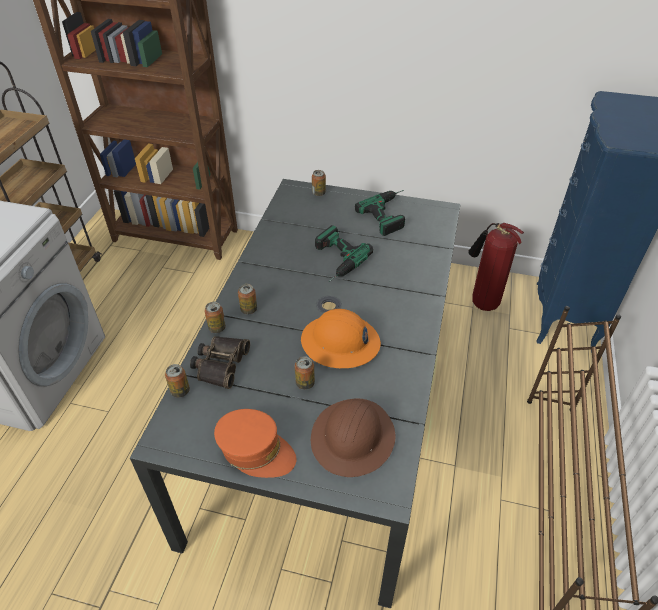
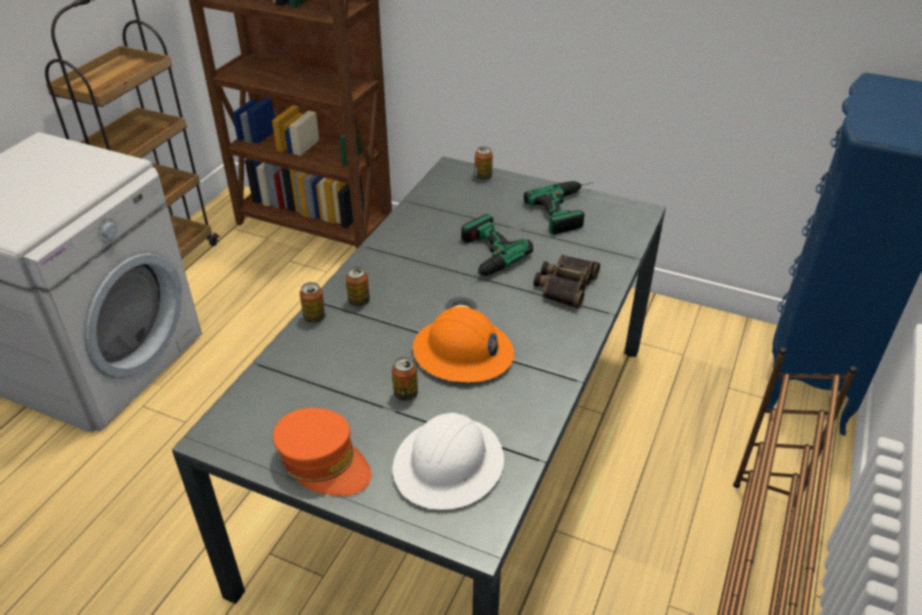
camera: 10 degrees right, 5 degrees down
can [165,364,190,398] -> none
binoculars [190,336,250,389] -> binoculars moved to [534,255,600,309]
brown hard hat [310,398,396,477] -> white hard hat [392,413,504,510]
fire extinguisher [468,223,524,311] -> none

